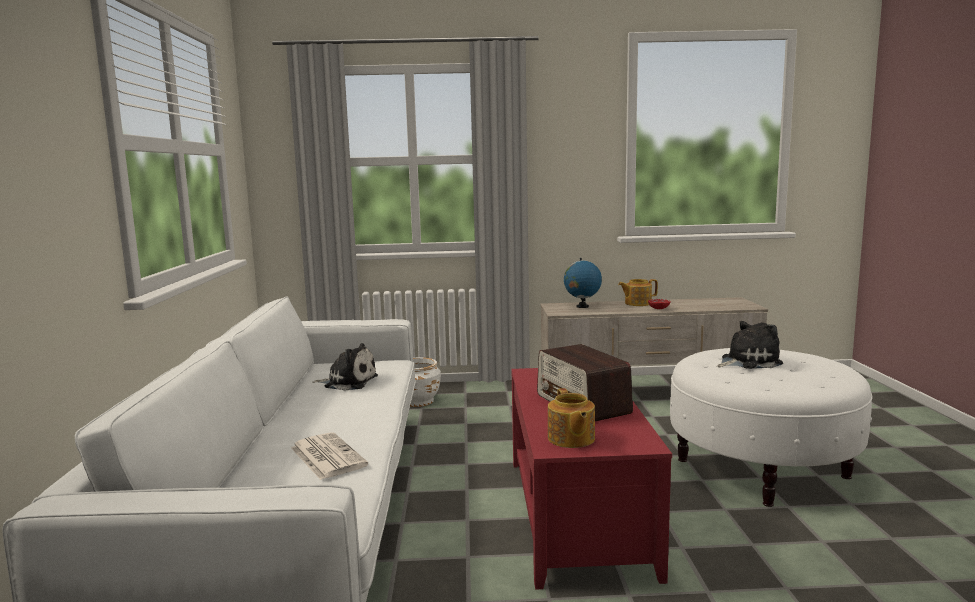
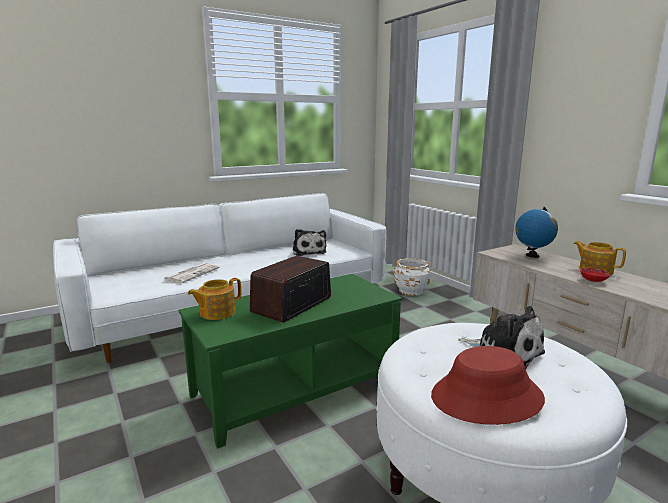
camera: 60 degrees right, 5 degrees up
red coffee table [511,368,672,589] -> green coffee table [179,274,402,449]
none -> red hat [431,346,545,425]

